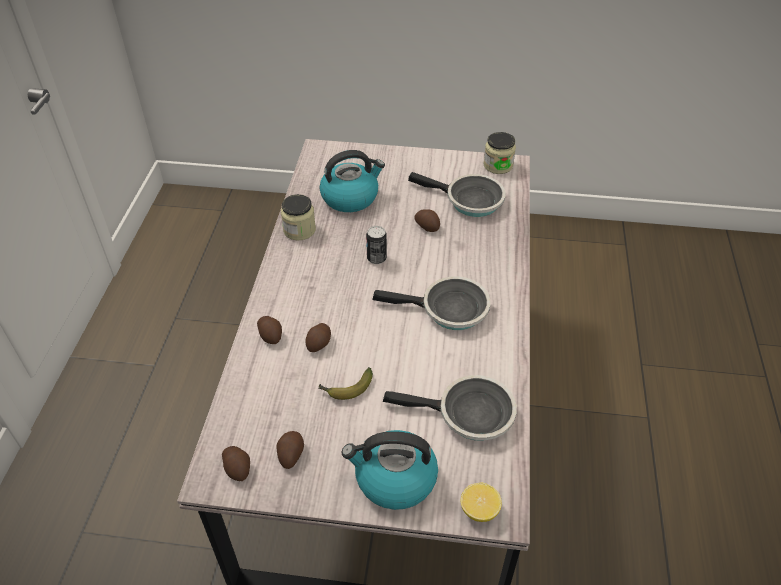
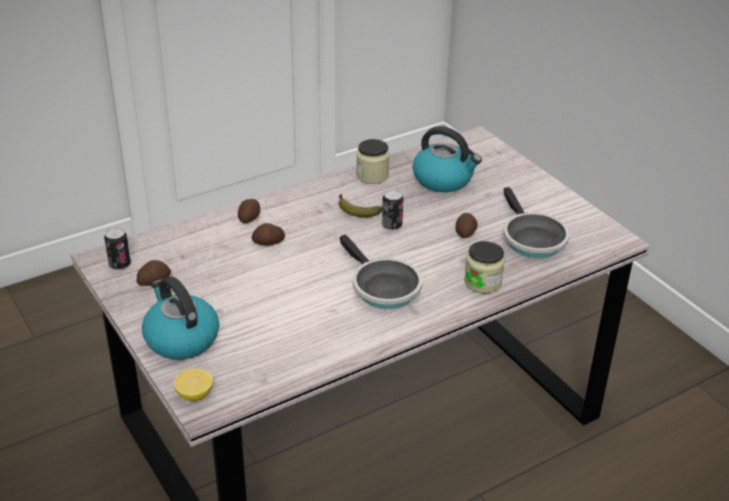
camera: 50 degrees right, 10 degrees down
potato [222,446,250,481] -> can [104,227,131,270]
banana [318,367,373,400] -> banana moved to [338,194,382,217]
frying pan [383,375,517,441] -> none
jar [483,132,516,174] -> jar moved to [464,241,505,294]

